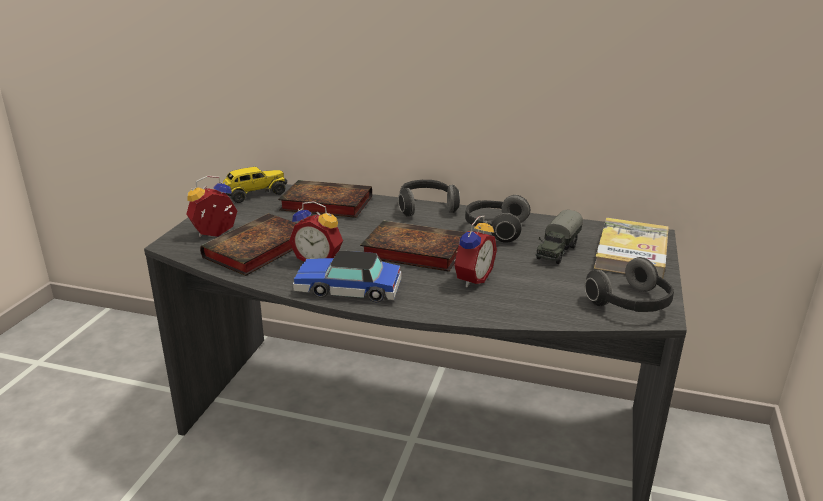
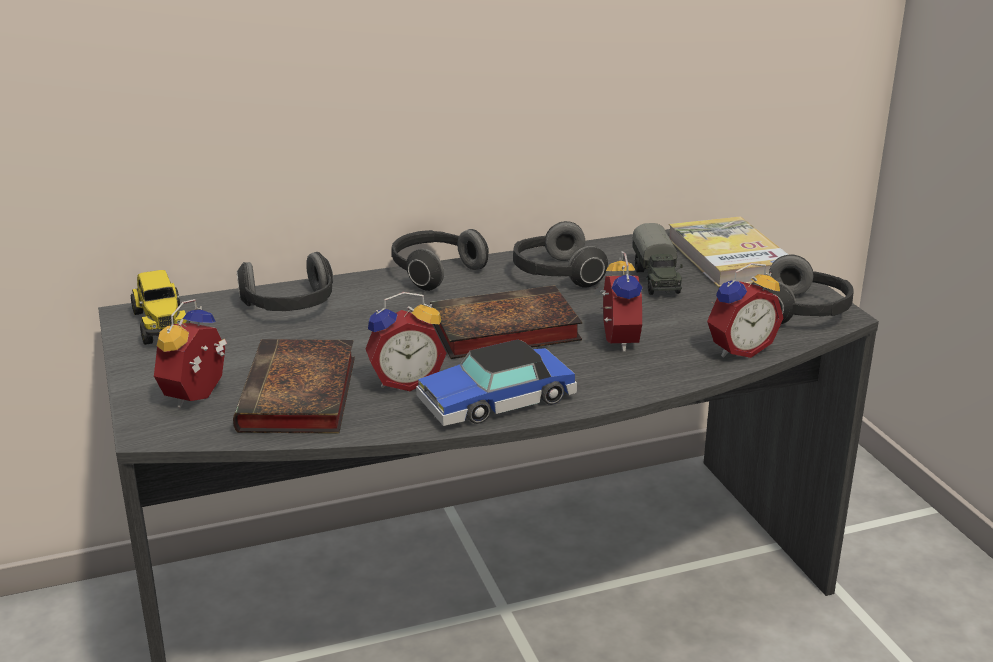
camera: 35 degrees left, 0 degrees up
toy truck [223,167,287,203] -> toy truck turned 135 degrees clockwise [131,270,190,345]
book [278,180,372,218] -> headphones [237,252,333,311]
none -> alarm clock [707,263,783,358]

